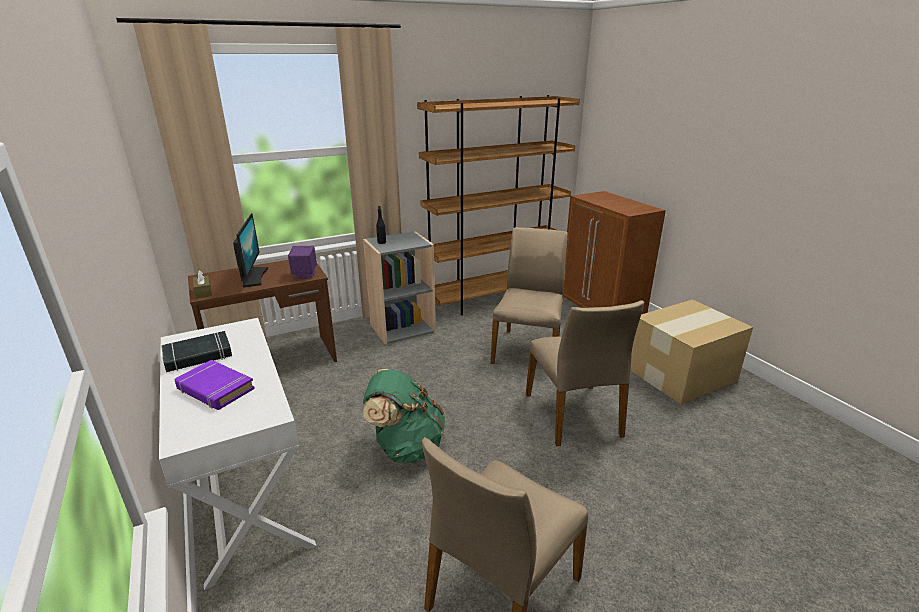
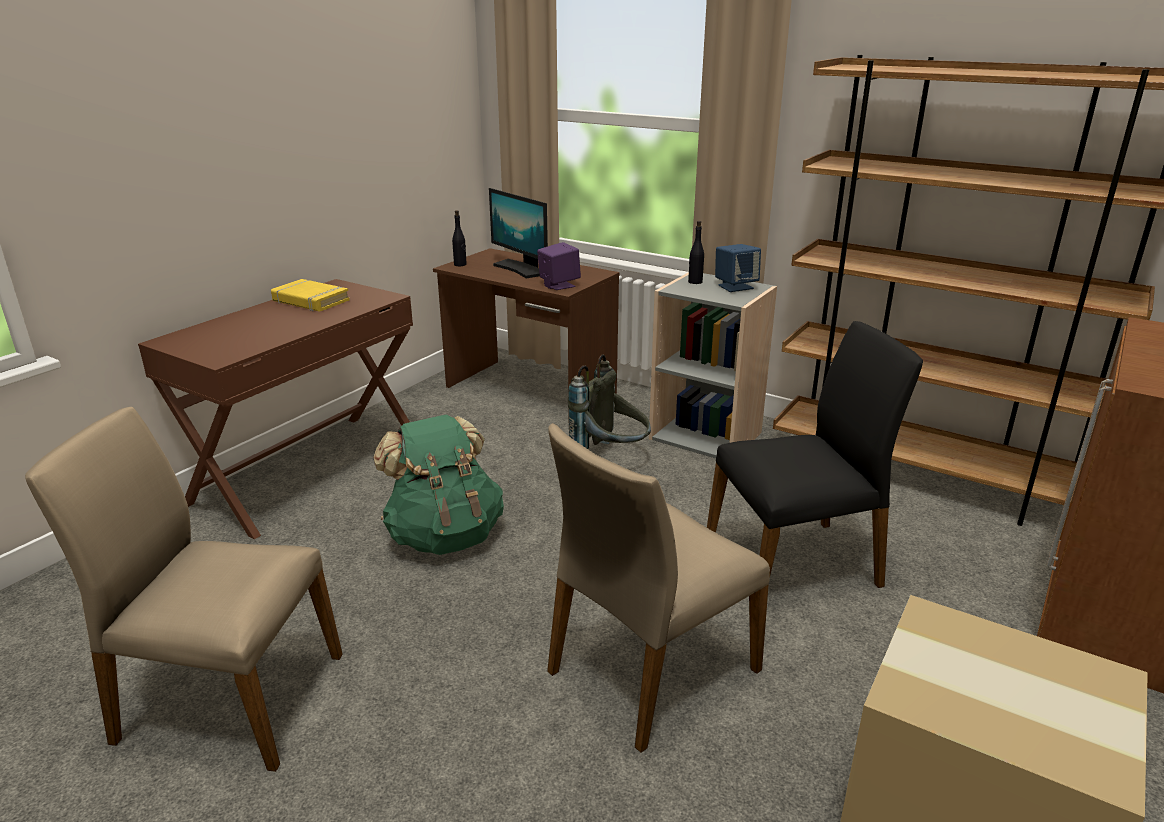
camera: 60 degrees right, 0 degrees up
white desk [159,318,316,590] -> brown desk [138,279,413,539]
black book [161,331,232,372] -> yellow book [271,279,350,312]
purple book [175,360,255,410] -> none
brown tissue box [193,270,212,299] -> black bottle [452,210,467,266]
monitor [233,213,268,288] -> monitor turned 90 degrees clockwise [489,188,548,279]
beige chair [491,227,568,364] -> black chair [707,321,923,588]
none -> grey backpack [568,354,651,449]
none -> blue speaker [715,244,761,292]

